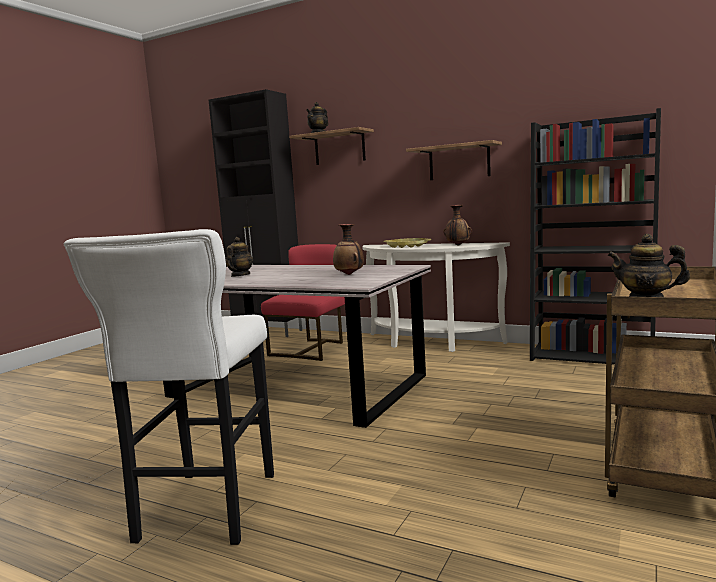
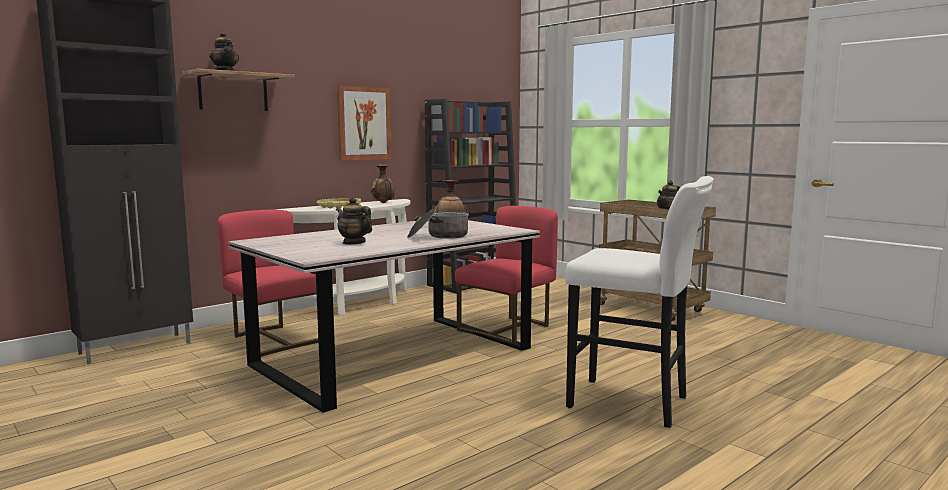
camera: 70 degrees left, 0 degrees up
shelf [406,140,502,180] -> picture [337,85,392,161]
none -> cooking pot [407,208,469,239]
none -> red chair [455,206,558,343]

